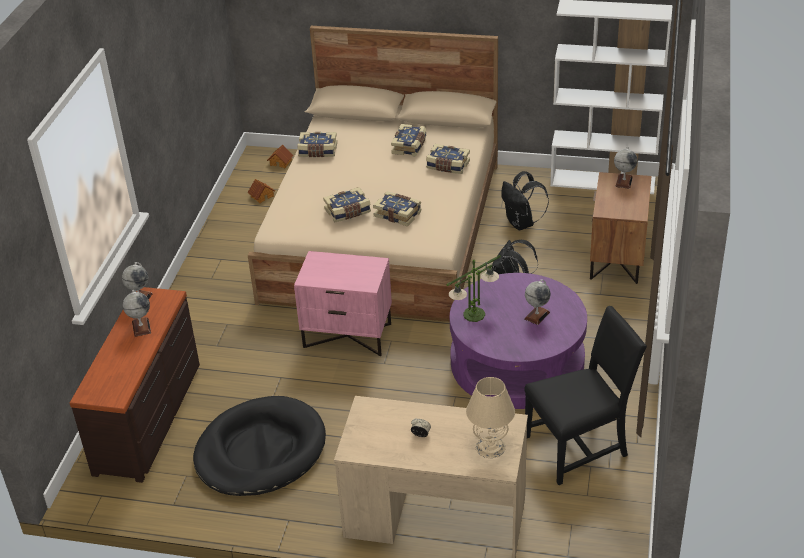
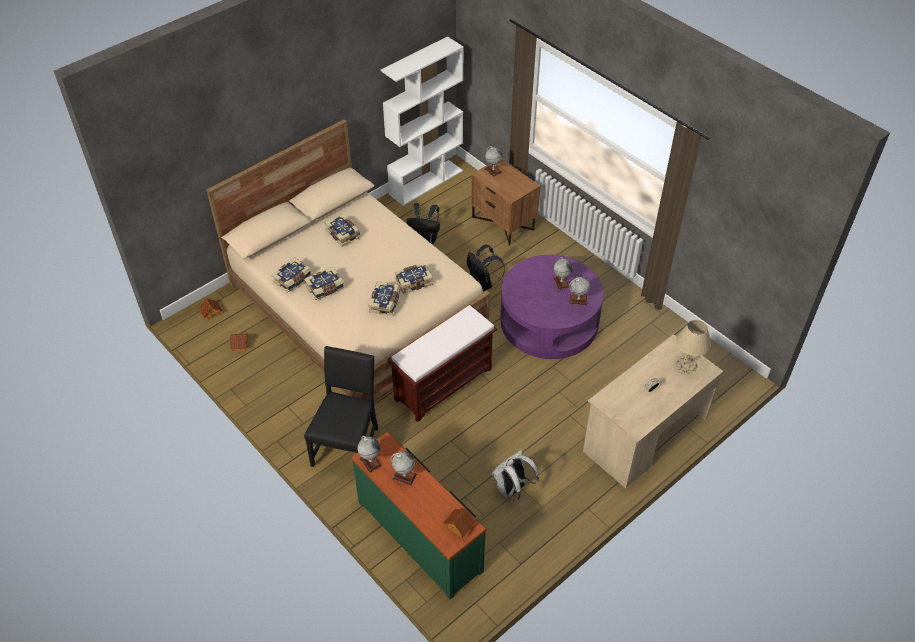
camera: 55 degrees left, 10 degrees up
brown dresser [70,287,200,483] -> green dresser [352,432,486,599]
black dog bed [193,396,326,496] -> white backpack [492,449,539,501]
pink nightstand [294,251,392,356] -> brown bench [388,304,497,422]
book [426,144,470,174] -> book moved to [304,267,344,300]
table lamp [446,255,501,322] -> none
black chair [524,306,647,485] -> black chair moved to [304,346,379,467]
none -> toy house [443,509,475,538]
none -> globe [569,277,590,305]

